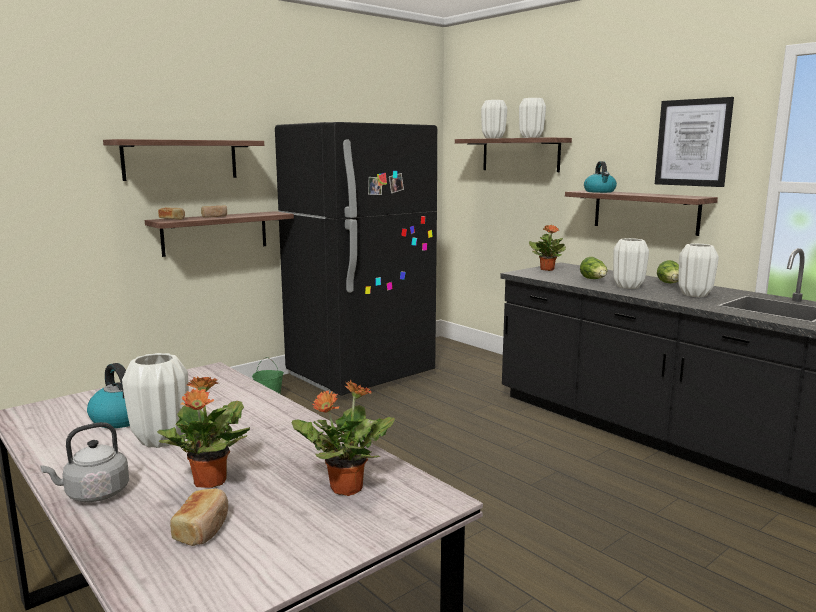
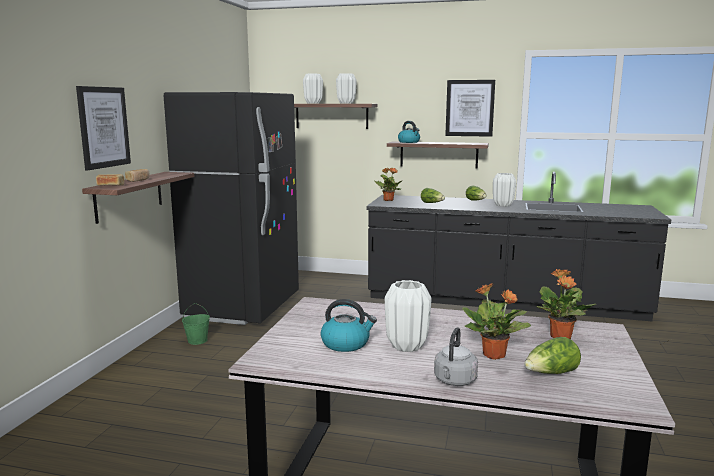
camera: 35 degrees left, 0 degrees up
shelf [103,139,264,181] -> picture [76,86,131,170]
bread [170,488,228,546] -> lettuce [524,337,581,374]
white vase [613,238,649,289] -> none

